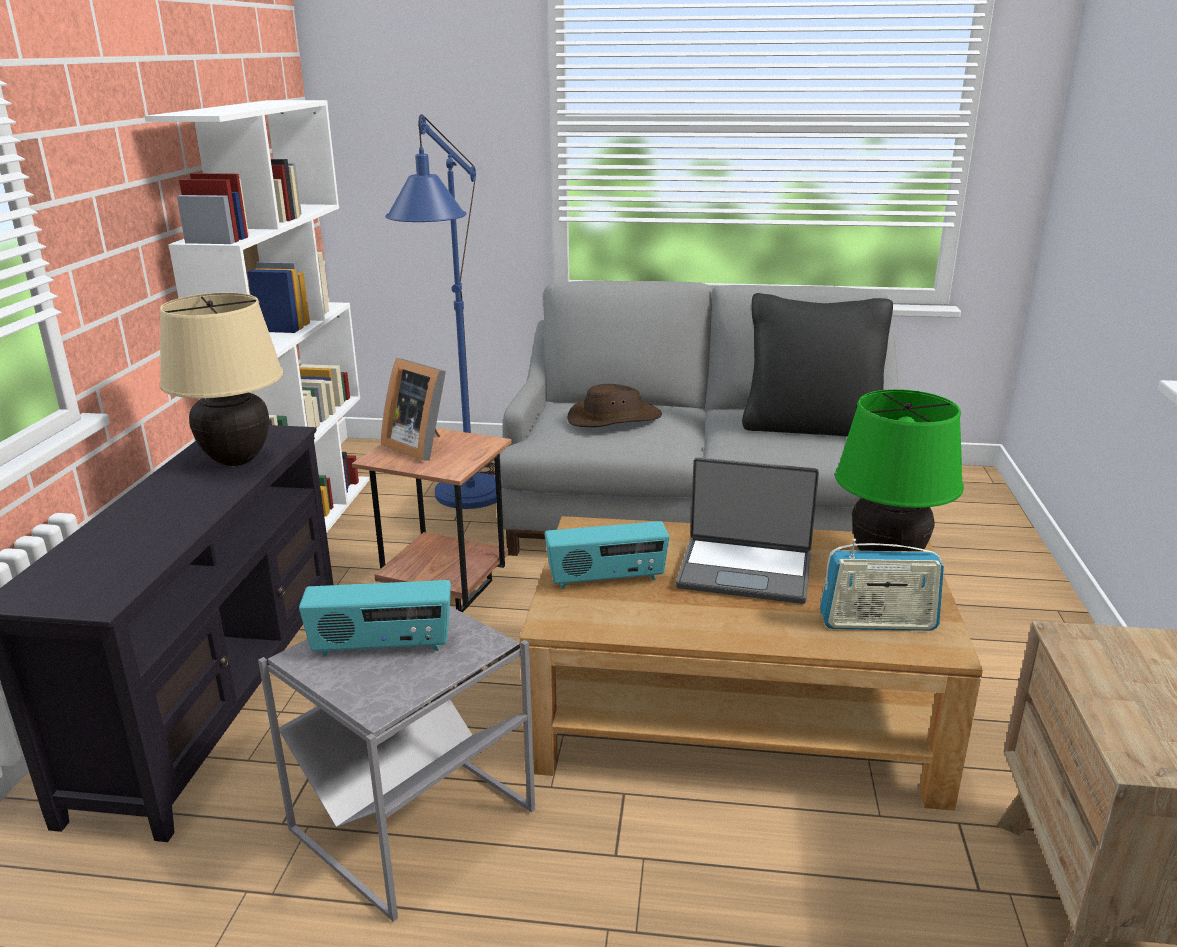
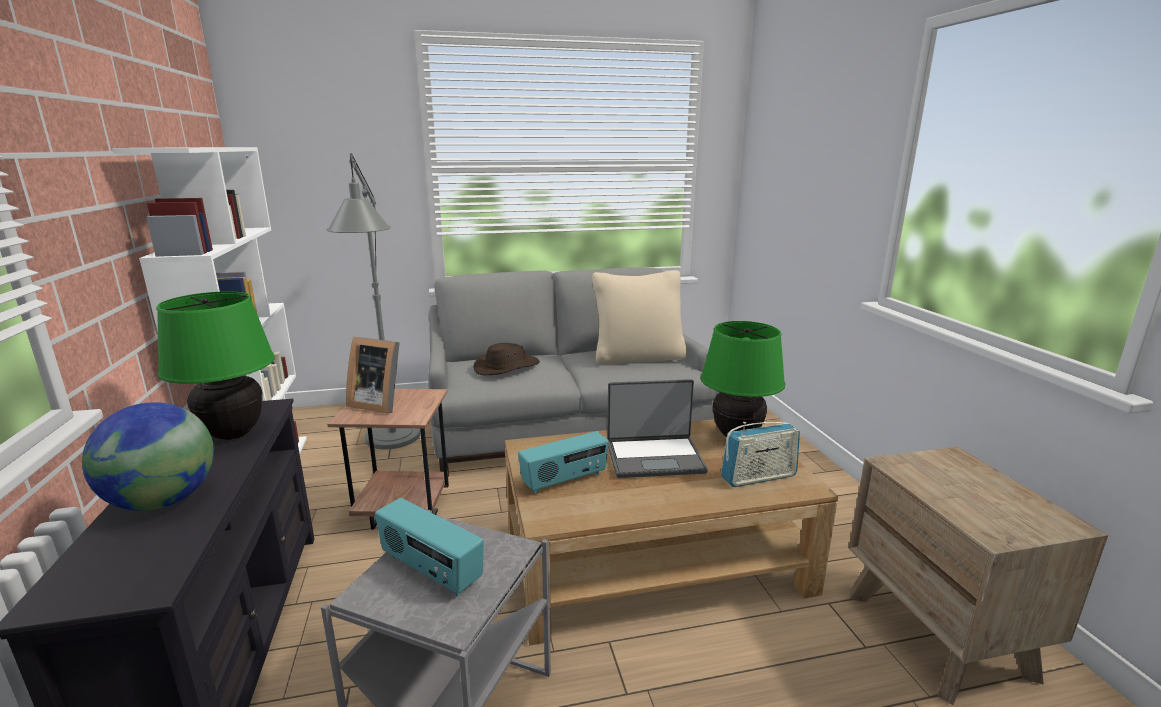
camera: 20 degrees left, 5 degrees down
beige table lamp [159,293,283,466] -> green table lamp [156,291,275,440]
radio [299,580,451,657] -> radio turned 60 degrees clockwise [375,498,484,596]
blue floor lamp [385,114,502,509] -> grey floor lamp [326,153,420,449]
black pillow [742,293,893,437] -> beige pillow [592,270,687,364]
none -> globe [82,402,214,511]

